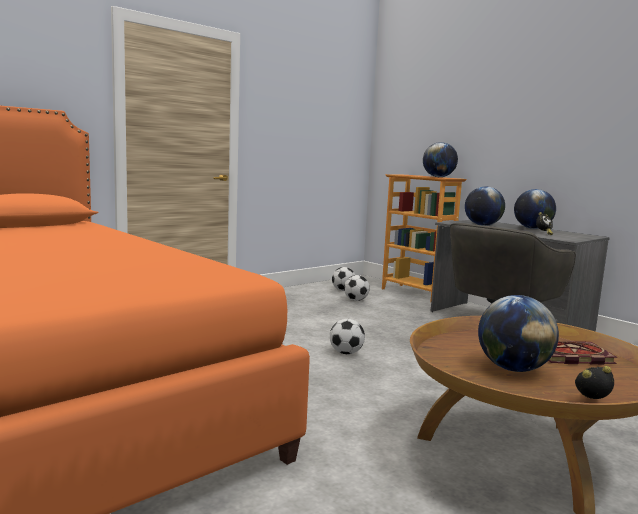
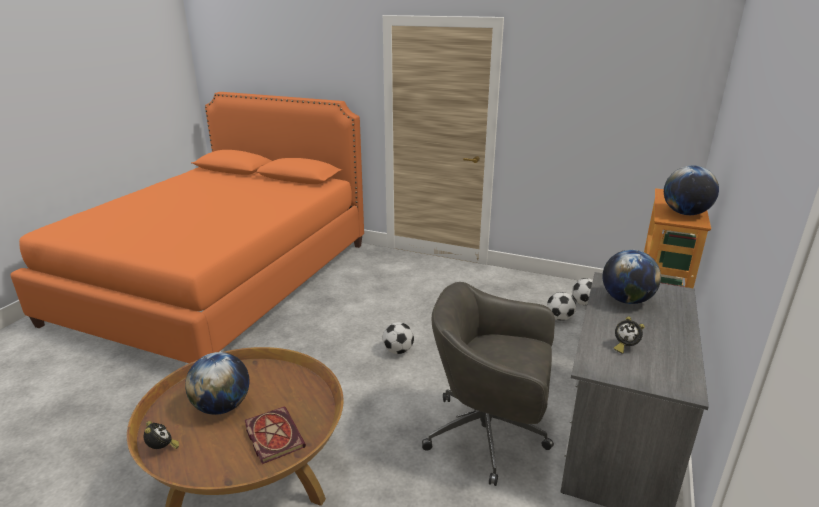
camera: 65 degrees right, 15 degrees up
globe [514,189,556,229] -> none

